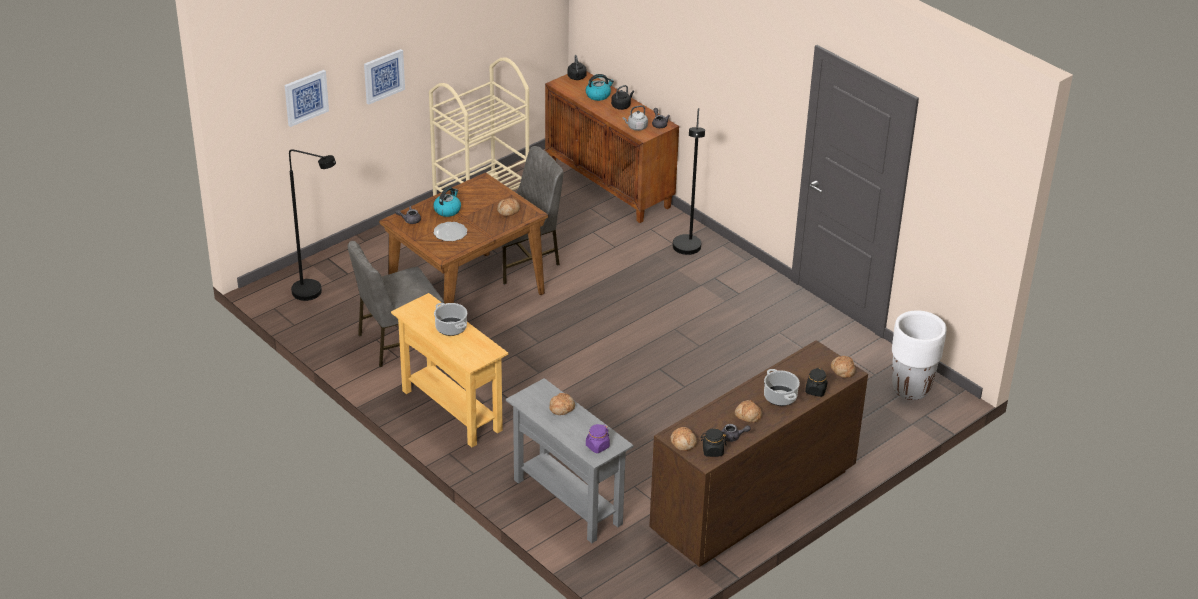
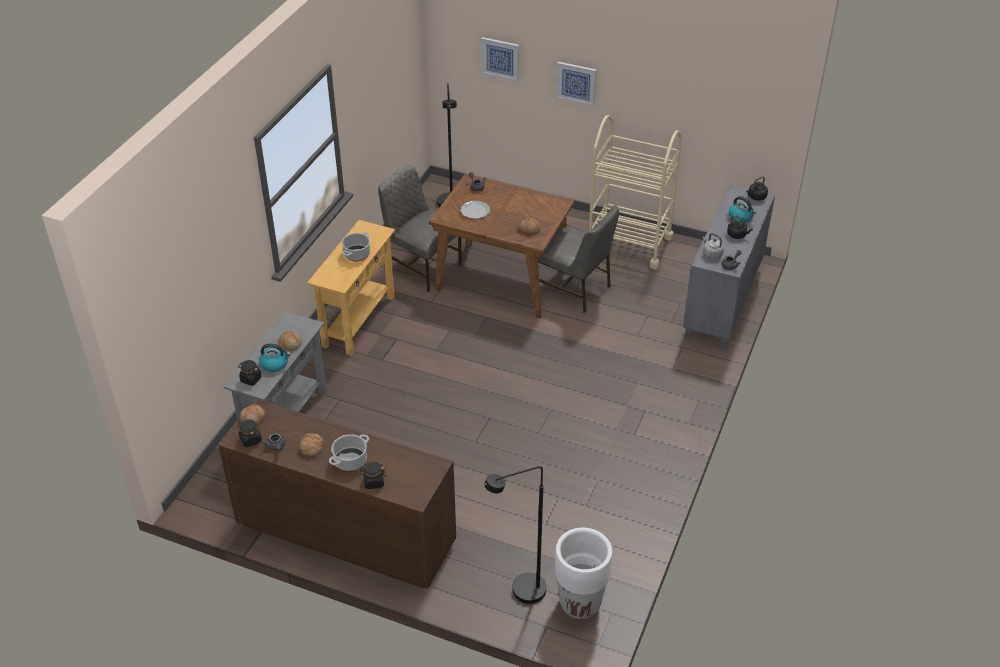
camera: 65 degrees right, 5 degrees up
kettle [433,187,461,217] -> kettle moved to [259,344,291,372]
brown cabinet [545,72,679,223] -> grey cabinet [683,184,775,349]
purple jar [586,424,610,453] -> black jar [238,360,262,386]
black floor lamp [673,108,705,255] -> black floor lamp moved to [484,466,546,604]
bread [831,356,856,378] -> none

